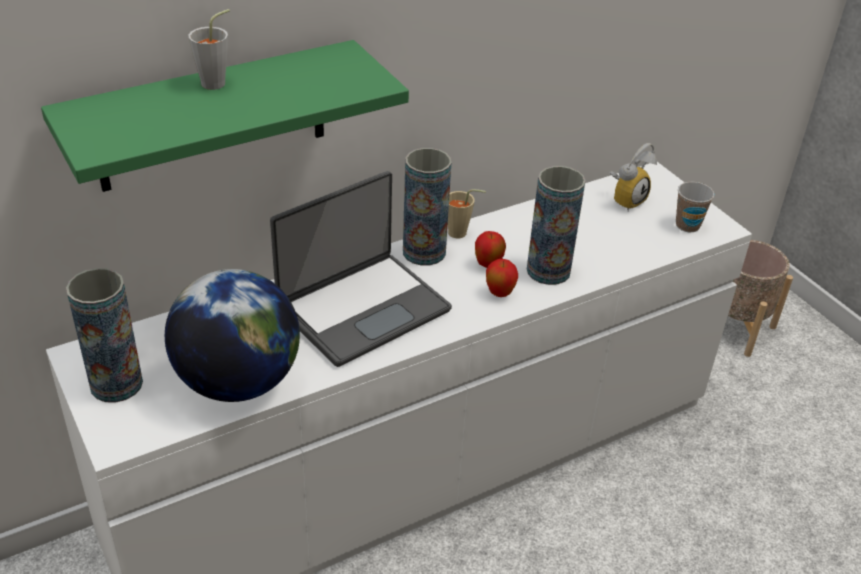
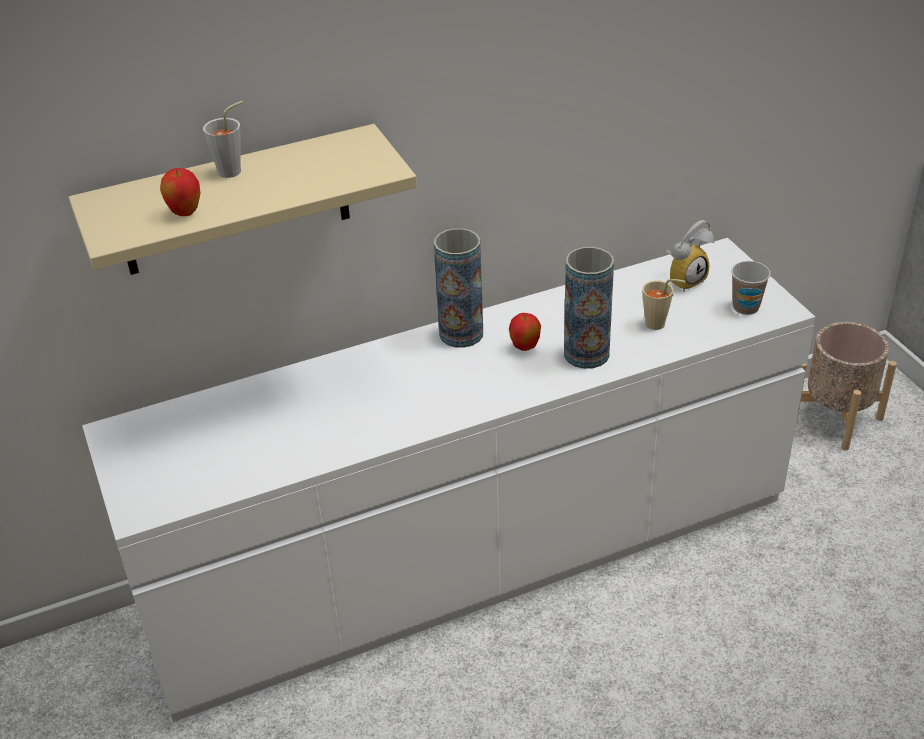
camera: 10 degrees right, 0 degrees up
green shelf [41,40,409,192] -> beige shelf [69,124,417,275]
vase [66,268,143,403] -> none
globe [165,269,300,402] -> none
laptop [270,171,452,367] -> none
beige cup [448,189,486,238] -> beige cup moved to [642,279,686,330]
apple [486,259,518,297] -> apple moved to [160,168,200,216]

